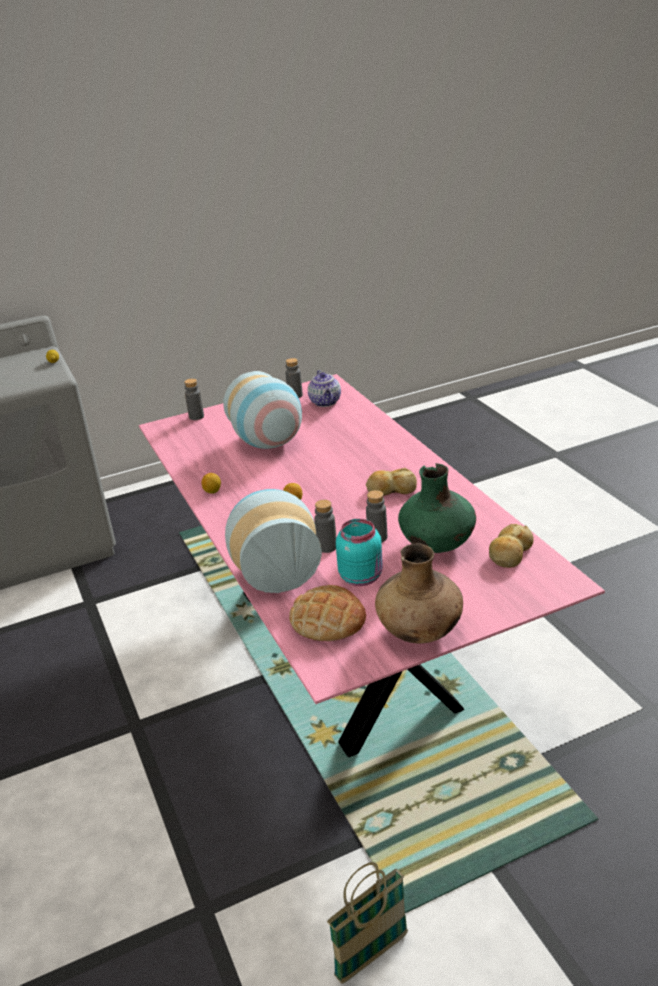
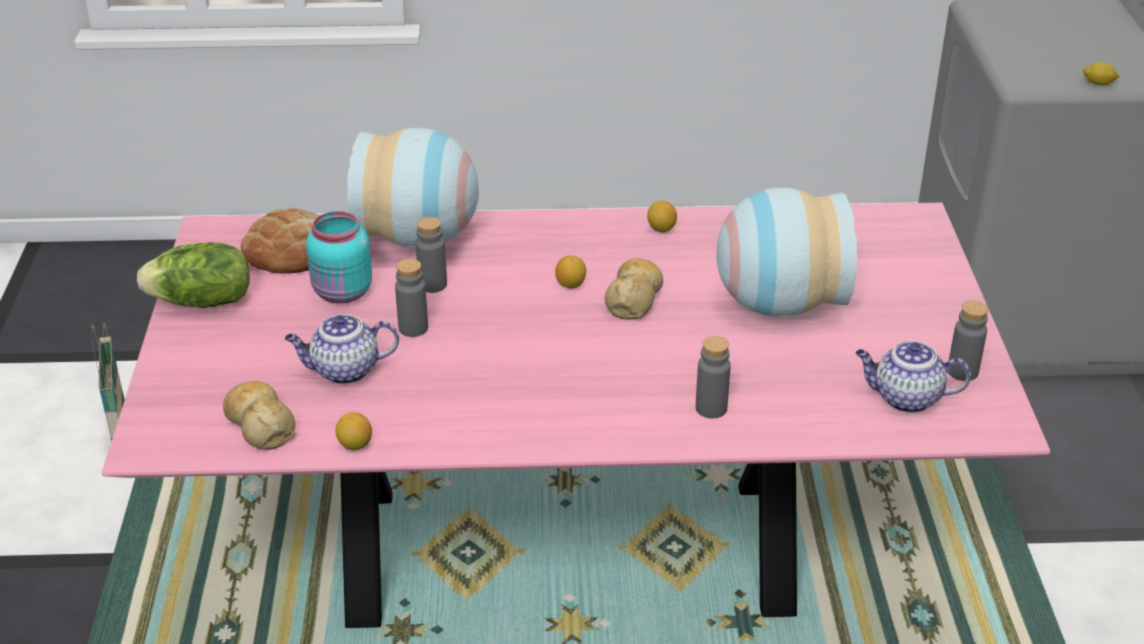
camera: 110 degrees right, 5 degrees up
grey bottle [184,379,204,420] -> grey bottle moved to [696,336,731,418]
bread [366,468,417,496] -> bread moved to [605,258,663,319]
brown vase [375,543,463,644] -> lettuce [137,242,250,308]
green vase [398,463,476,553] -> teapot [285,314,399,384]
none -> lemon [335,412,372,450]

